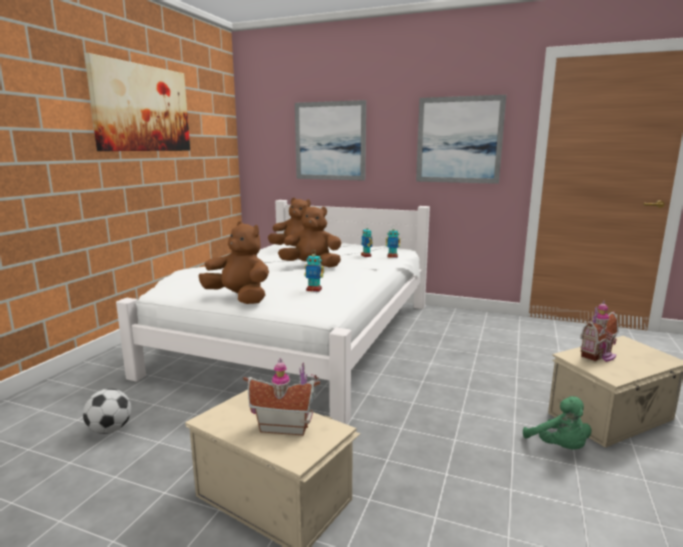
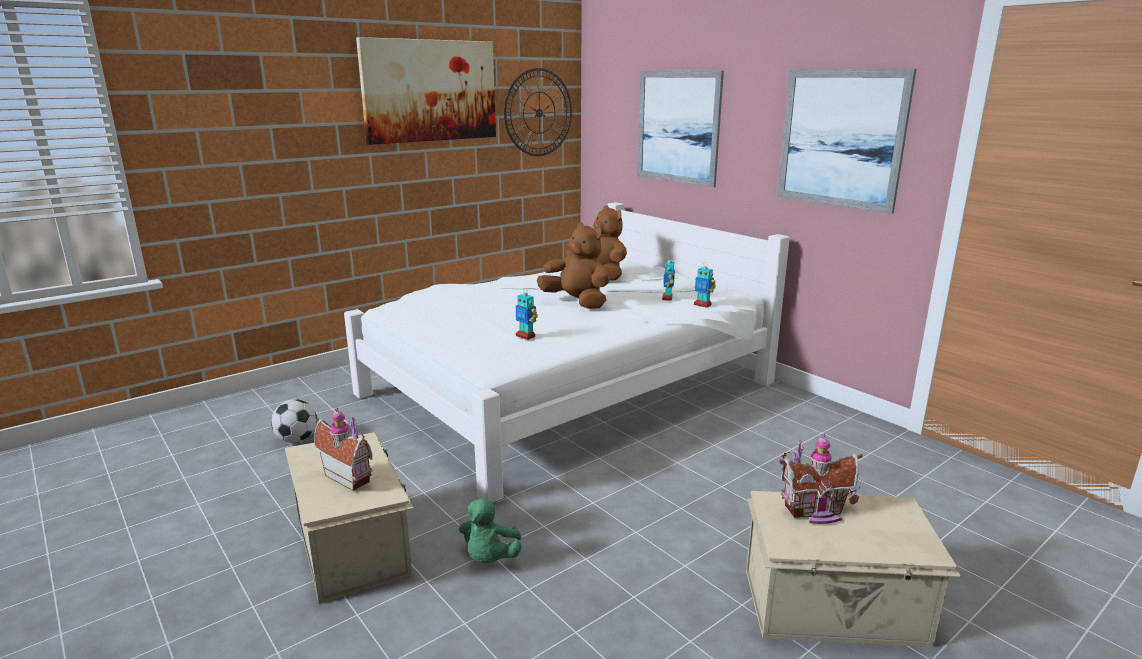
camera: 30 degrees right, 5 degrees up
brown plush toy [199,221,269,304] -> none
green plush toy [523,396,591,450] -> green plush toy moved to [459,498,522,563]
none -> wall clock [504,68,572,156]

